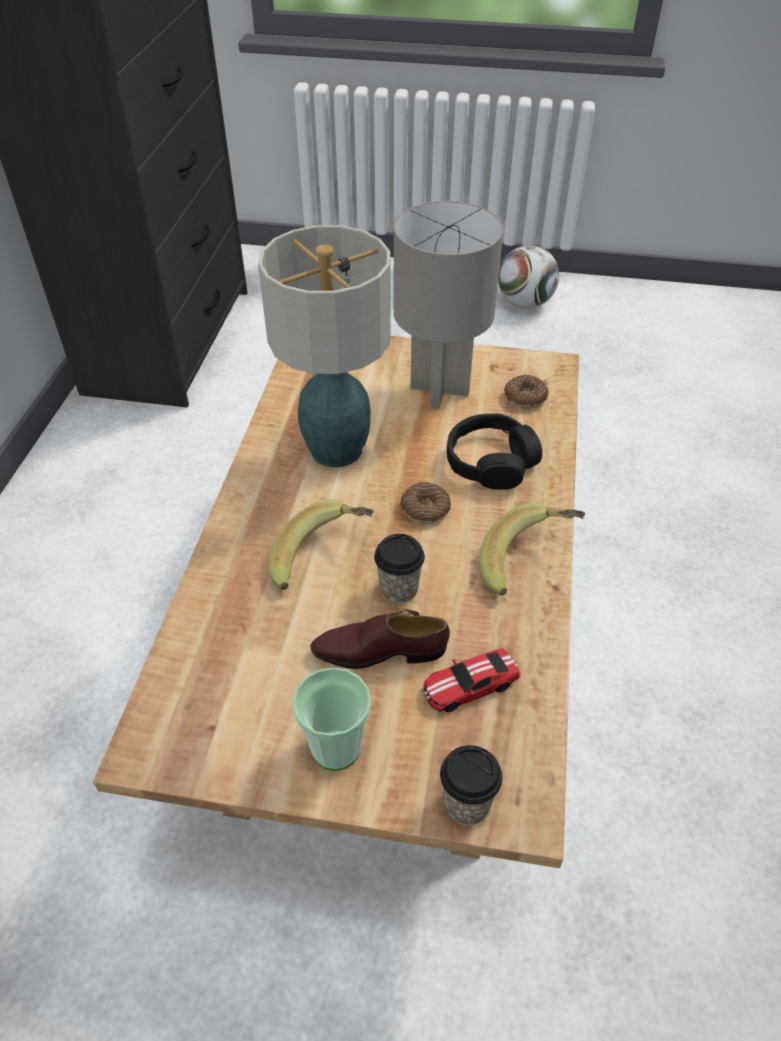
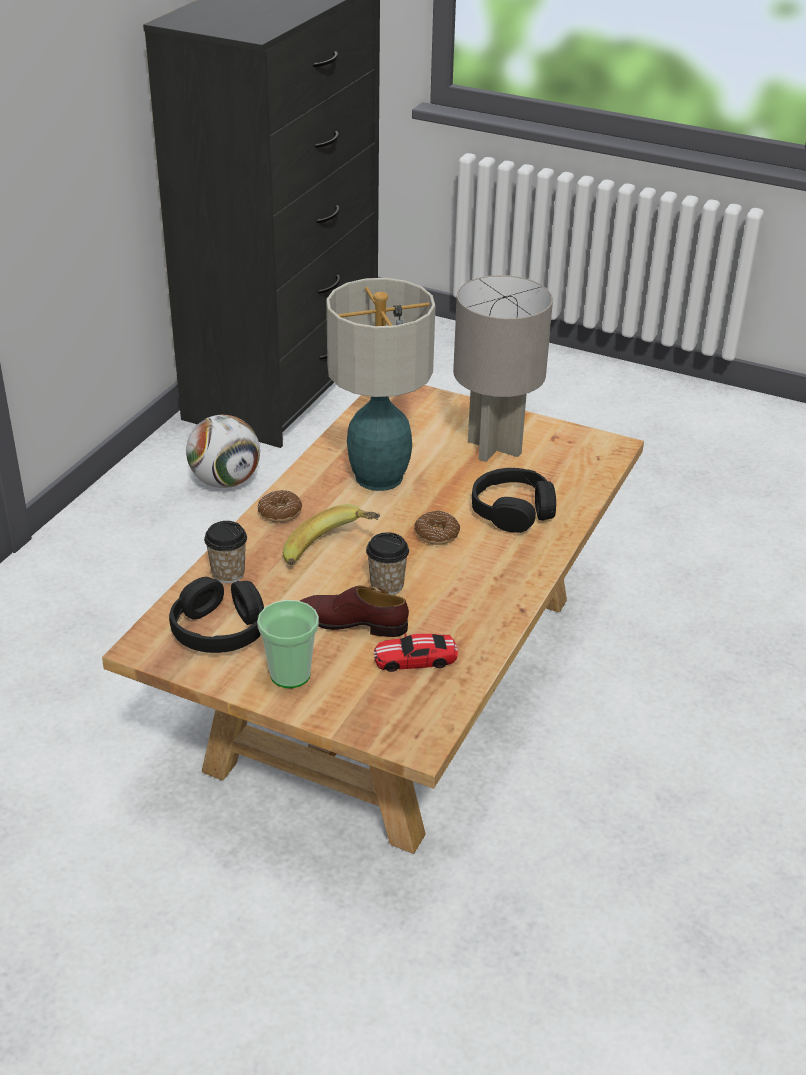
camera: 15 degrees right, 10 degrees down
cup [440,745,502,825] -> cup moved to [204,521,247,583]
banana [480,503,585,595] -> none
football [498,245,559,308] -> football moved to [186,415,260,488]
donut [504,375,549,408] -> donut moved to [258,490,302,523]
none -> black headphones [169,577,264,653]

